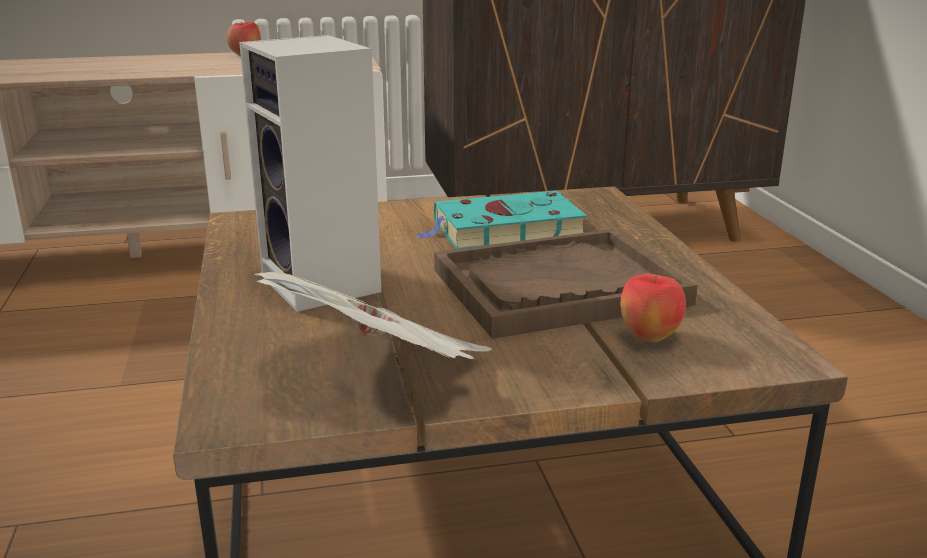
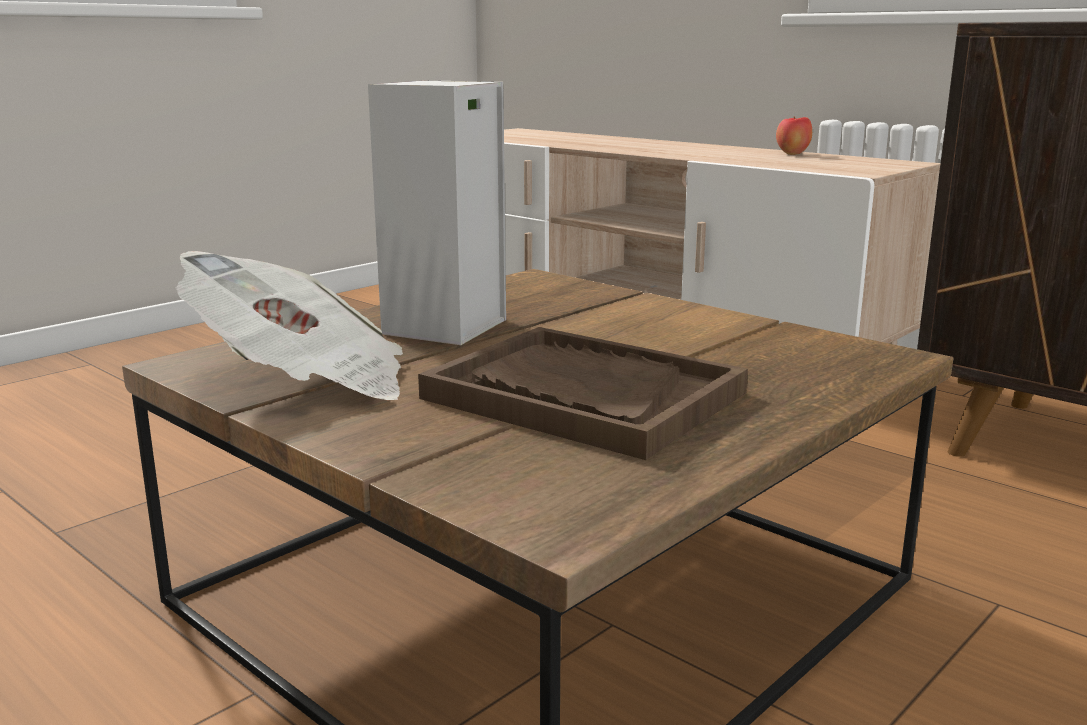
camera: 55 degrees right, 5 degrees down
turquoise book [415,191,587,249] -> none
apple [620,274,686,342] -> none

